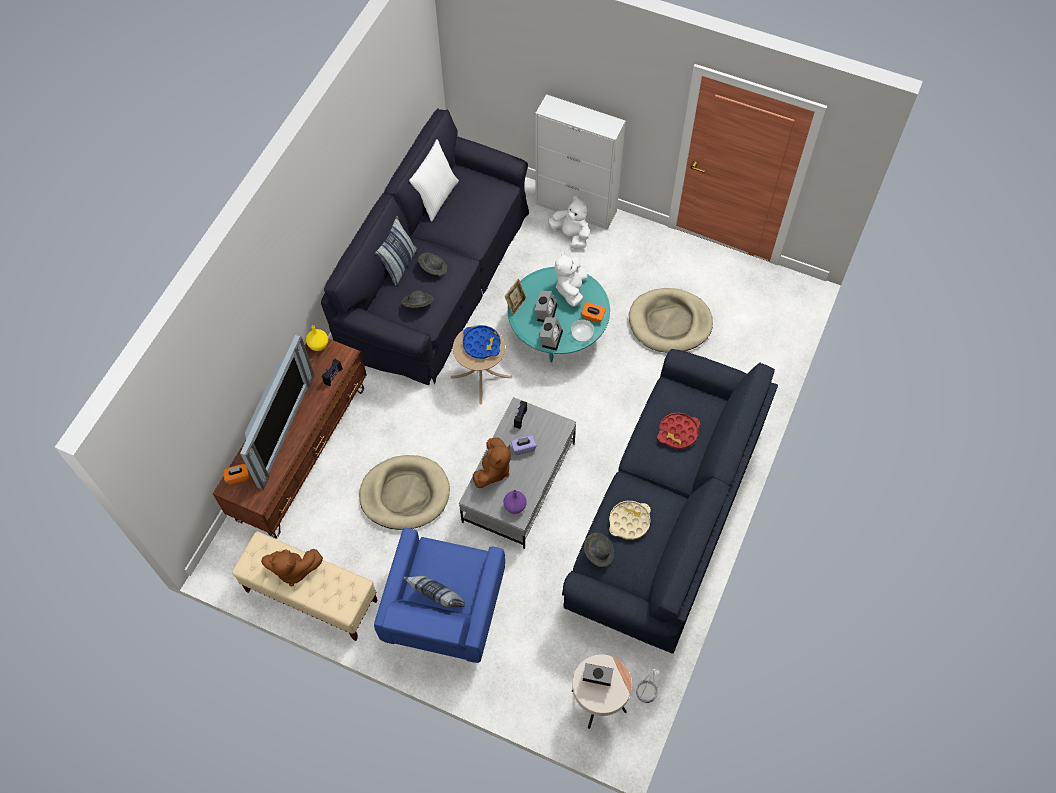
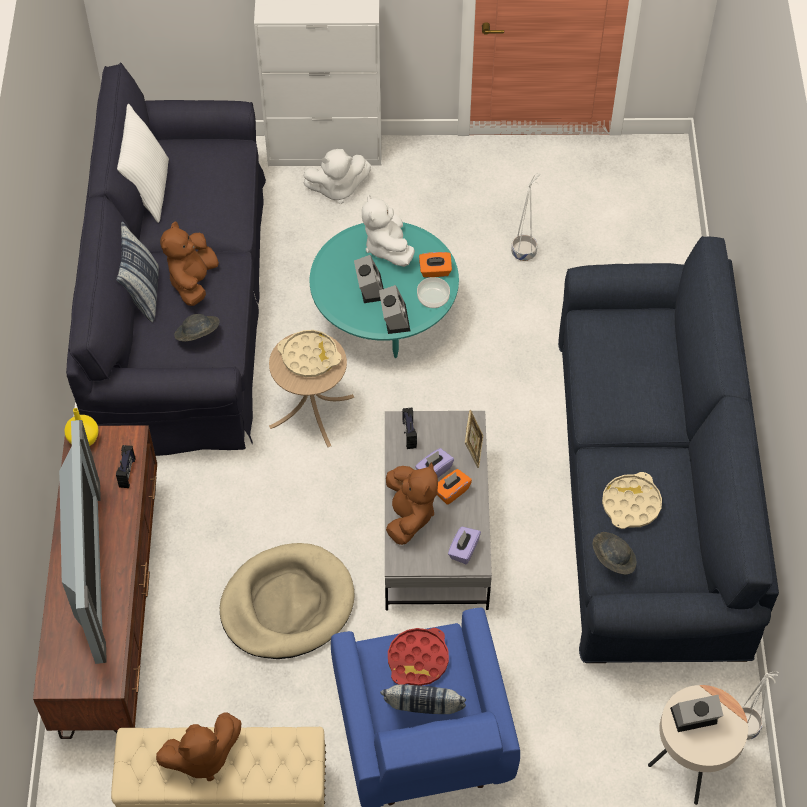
camera: 25 degrees left, 5 degrees down
orange tissue box [223,464,249,485] -> orange tissue box moved to [437,469,472,505]
grey hat [418,253,447,276] -> brown plush toy [160,222,219,306]
blue tray [463,325,501,359] -> beige tray [277,330,342,377]
purple vase [503,490,527,514] -> purple tissue box [448,526,481,564]
picture frame [505,278,527,316] -> picture frame moved to [465,410,484,468]
white plush toy [548,196,590,249] -> white plush toy turned 150 degrees clockwise [304,149,371,204]
beige dog bed [629,288,713,353] -> white planter [511,172,540,261]
red tray [657,412,700,449] -> red tray moved to [388,628,449,686]

